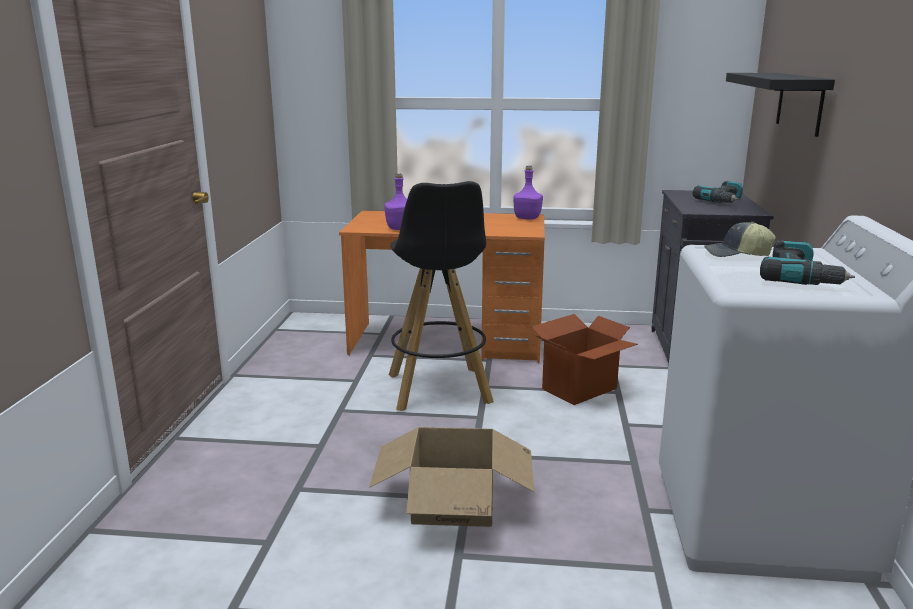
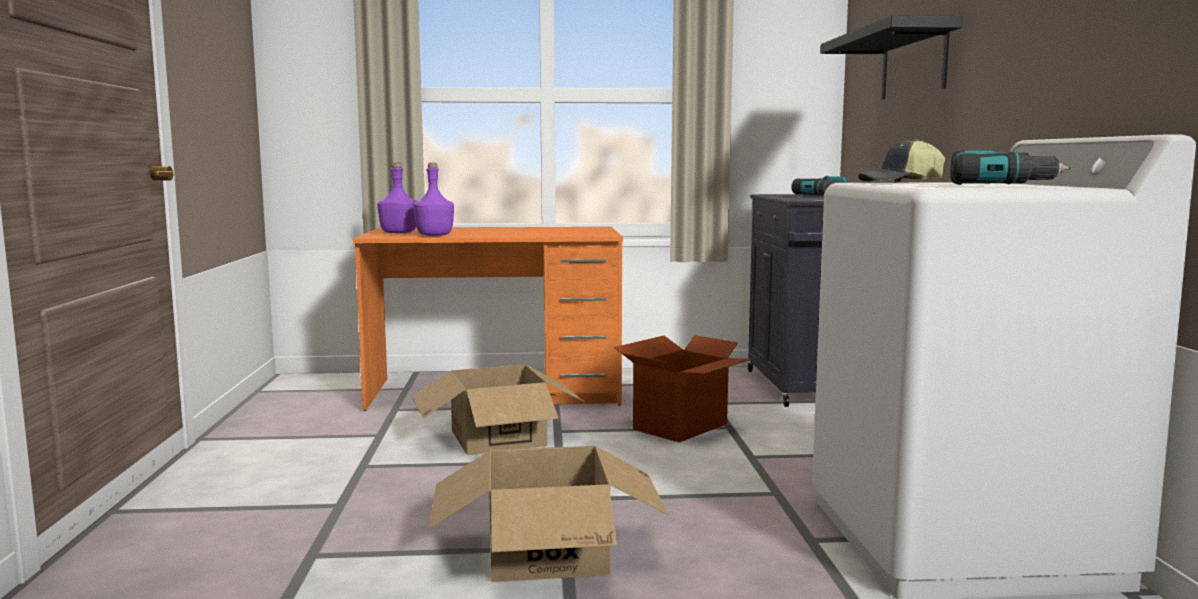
camera: 10 degrees left, 10 degrees down
black stool [389,181,494,411] -> cardboard box [412,364,586,455]
purple bottle [513,166,543,220] -> purple bottle moved to [377,163,417,233]

